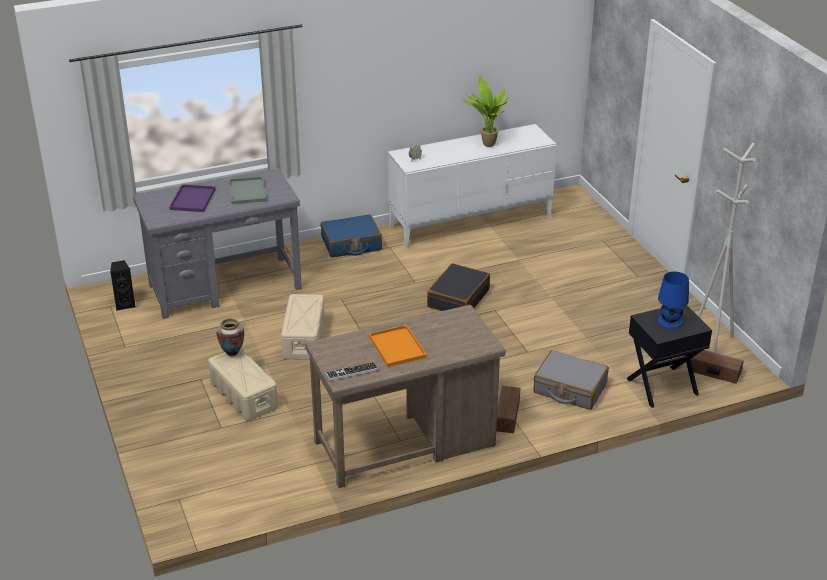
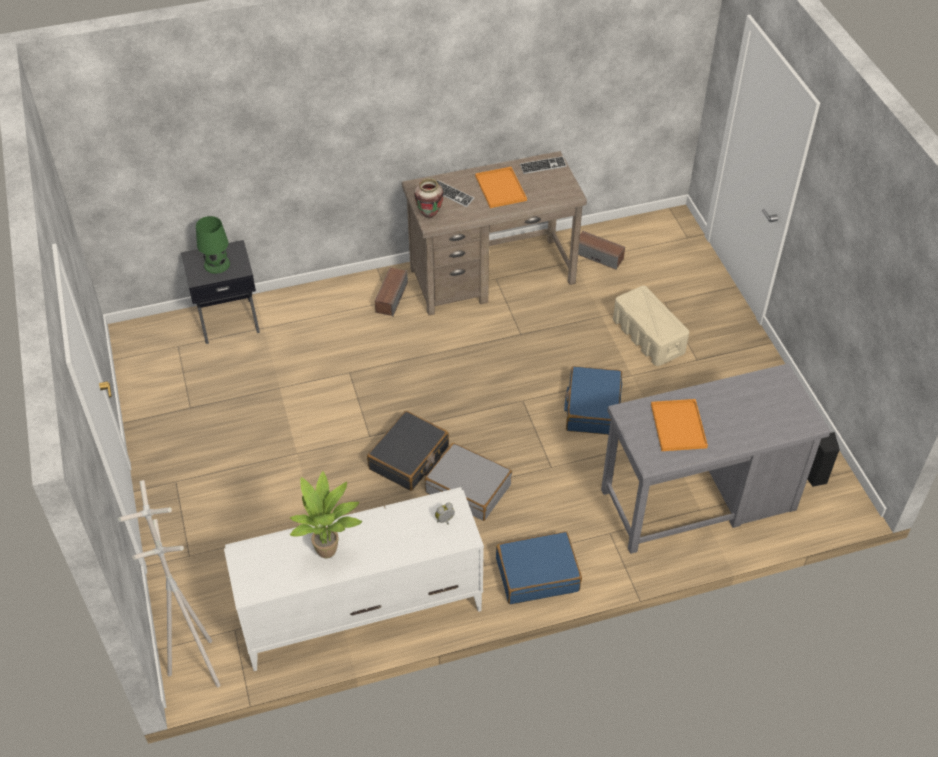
camera: 175 degrees left, 15 degrees up
purple tray [169,184,215,212] -> none
vase [216,318,244,356] -> vase moved to [414,178,444,218]
grey tray [229,176,266,204] -> orange tray [651,399,708,451]
beige storage box [281,294,325,360] -> blue suitcase [564,366,622,435]
grey suitcase [533,350,609,410] -> grey suitcase moved to [425,443,512,521]
blue table lamp [657,272,689,329] -> green table lamp [196,216,230,274]
speaker [691,350,744,384] -> speaker moved to [578,231,625,270]
grey clothes rack [698,143,756,353] -> grey clothes rack moved to [118,480,221,687]
none -> keyboard [437,180,474,207]

